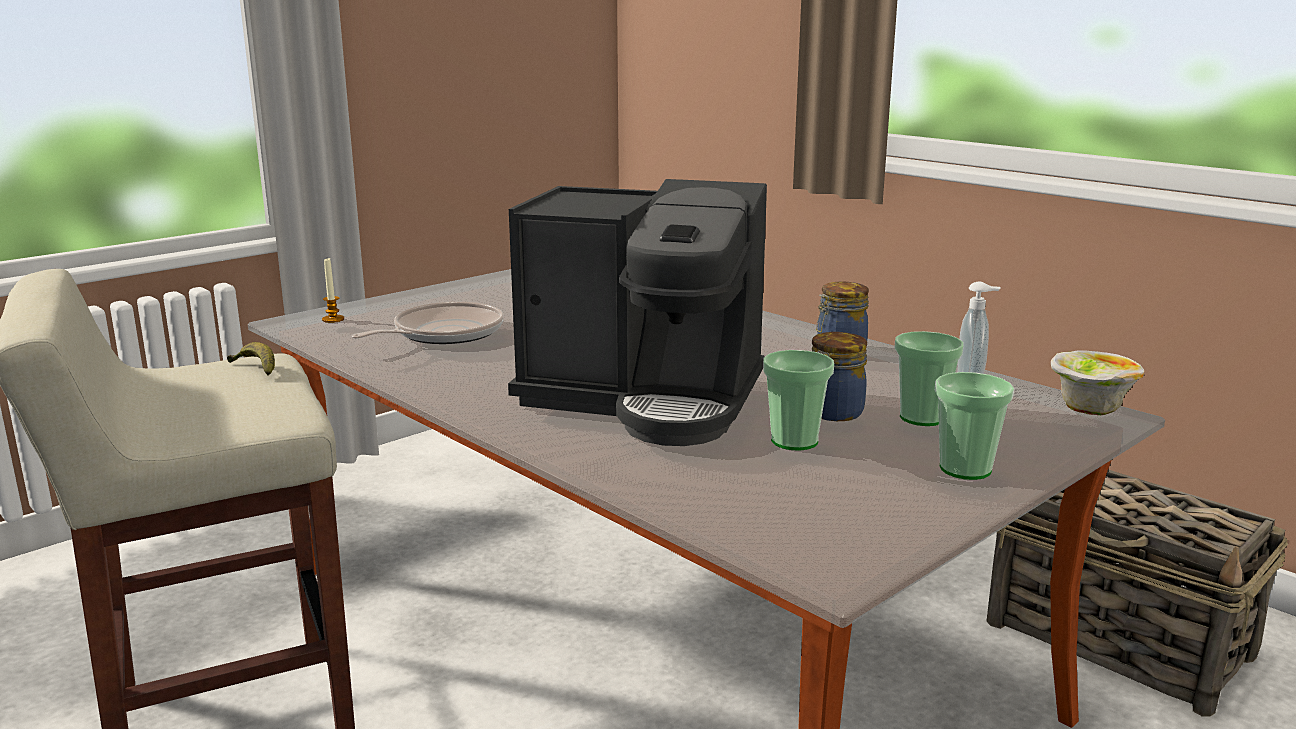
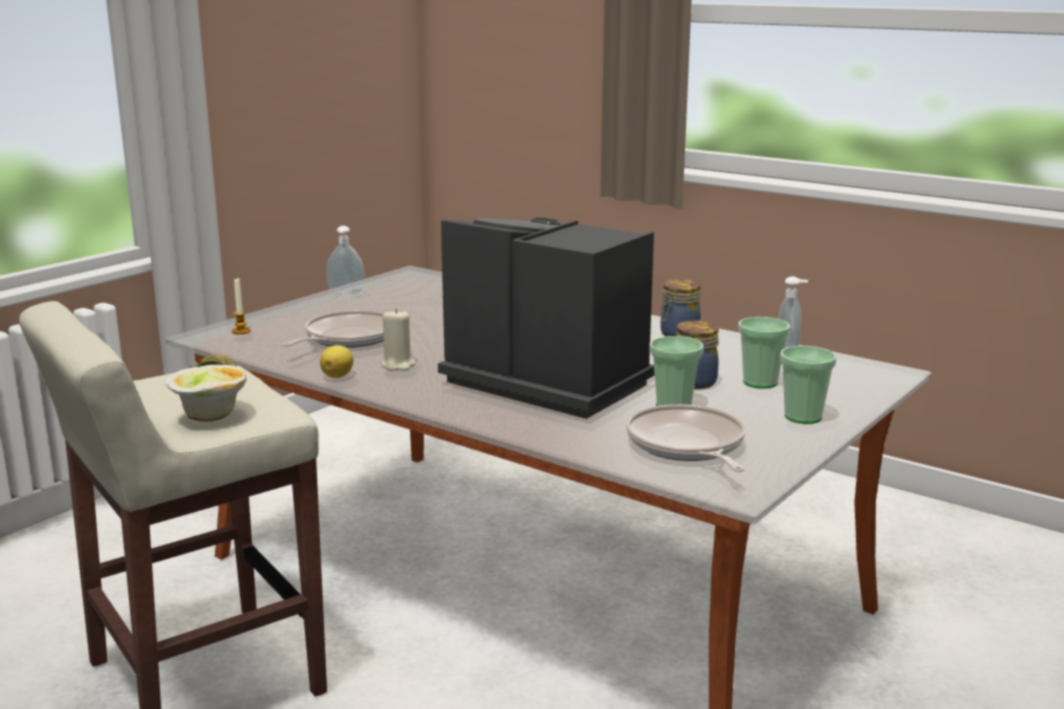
camera: 10 degrees left, 0 degrees up
coffee machine [508,179,767,446] -> coffee machine turned 150 degrees counterclockwise [438,218,655,419]
basket [986,470,1288,717] -> none
bowl [1051,350,1144,415] -> bowl moved to [165,365,247,422]
none -> lemon [320,345,354,378]
none -> soap dispenser [326,226,365,298]
none -> beige candle [381,308,415,370]
none -> frying pan [626,404,745,472]

